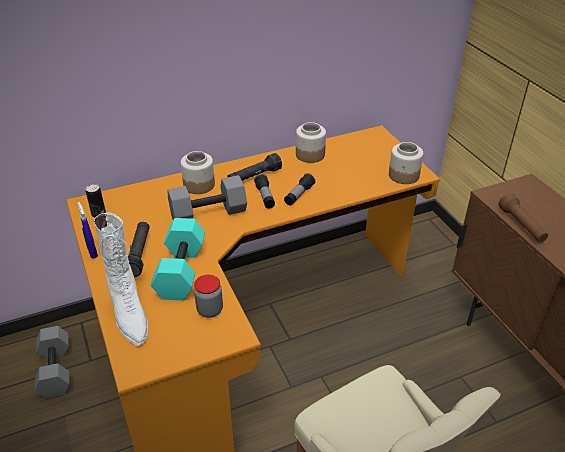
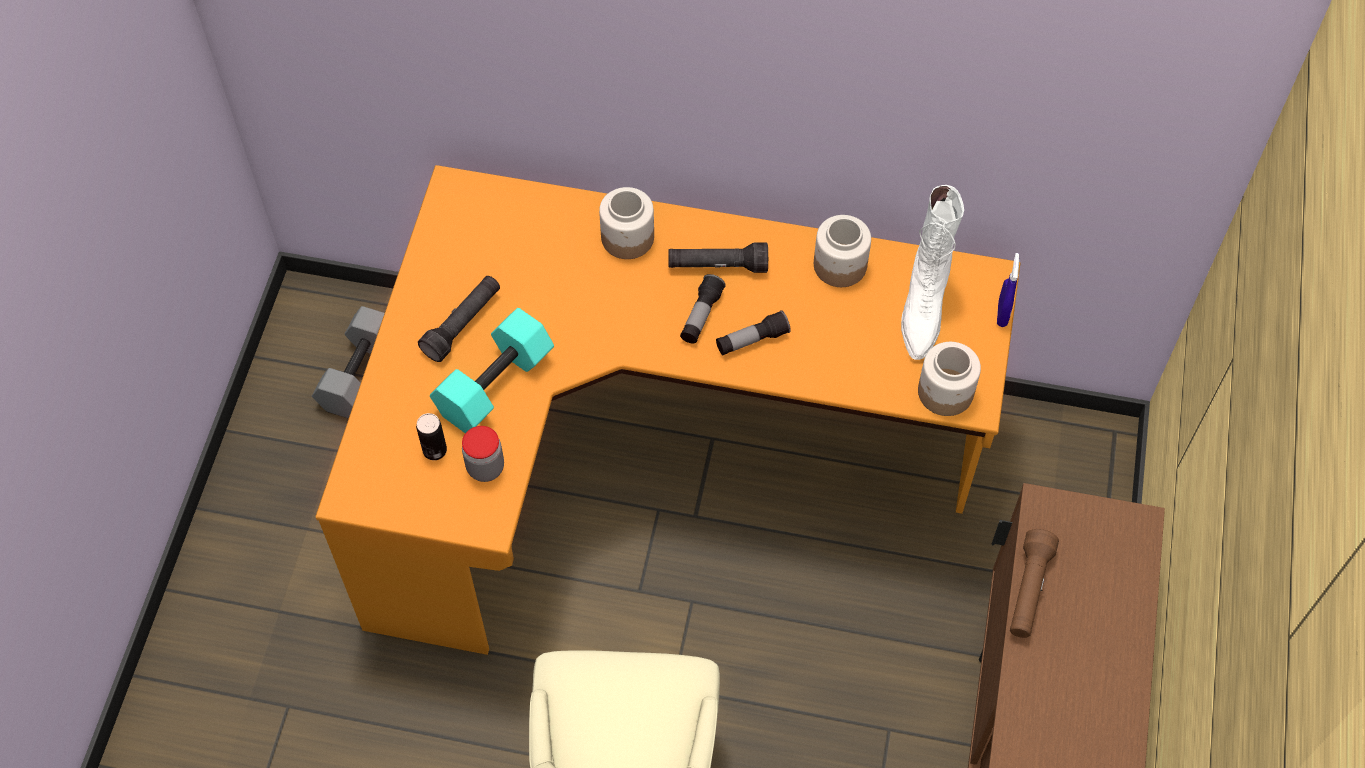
camera: 35 degrees right, 20 degrees up
blue spray bottle [78,202,98,259] -> blue spray bottle moved to [997,253,1019,327]
can [86,184,106,218] -> can moved to [416,413,447,460]
white boot [94,213,148,346] -> white boot moved to [901,185,964,360]
grey dumbbell [168,175,247,220] -> none

